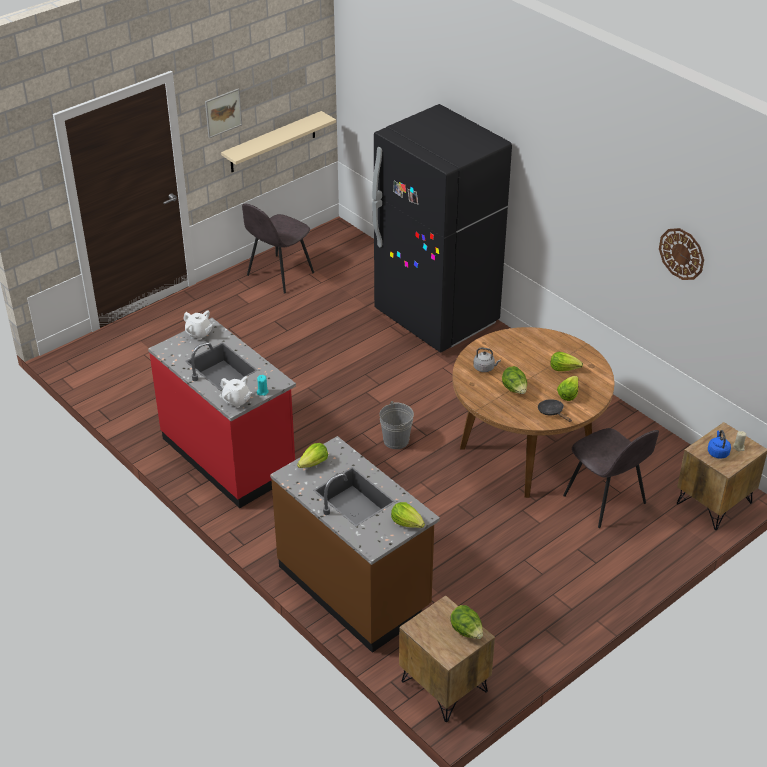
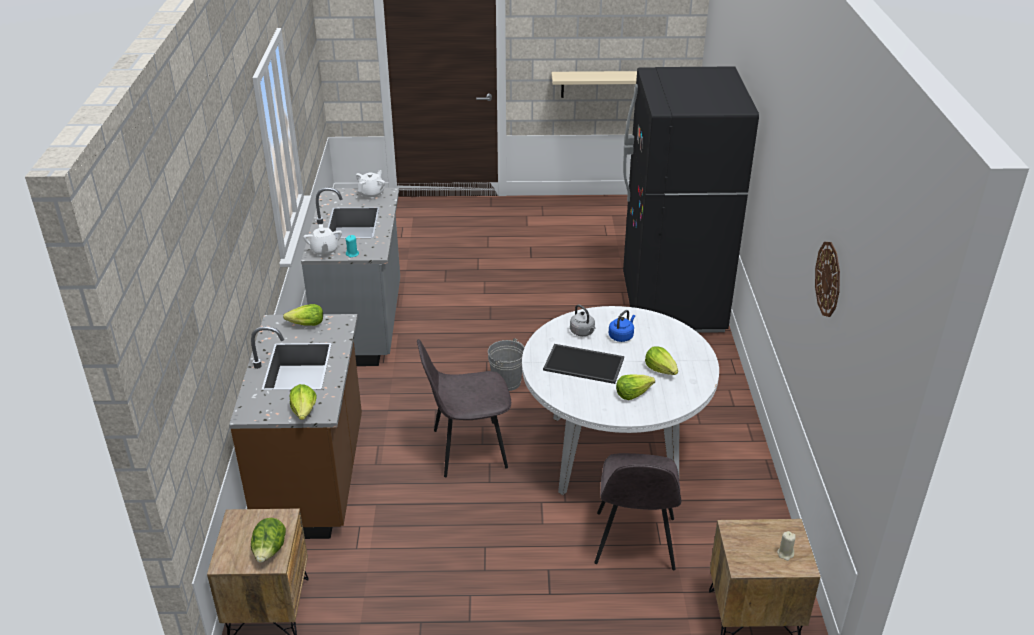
camera: 40 degrees right, 5 degrees down
red counter [148,318,296,508] -> grey counter [301,188,400,366]
white teapot [183,311,213,340] -> white teapot turned 135 degrees counterclockwise [356,170,385,199]
picture [205,88,242,138] -> none
grey chair [242,204,314,294] -> grey chair moved to [417,339,511,477]
brown dining table [452,327,614,498] -> white dining table [522,306,719,495]
lettuce [502,366,527,394] -> tray [543,344,624,384]
black frying pan [538,399,572,422] -> none
blue kettle [708,430,731,459] -> blue kettle moved to [609,310,635,342]

